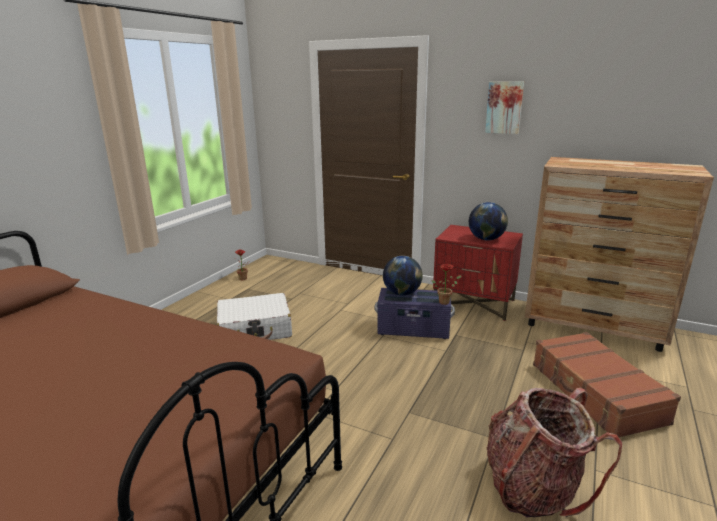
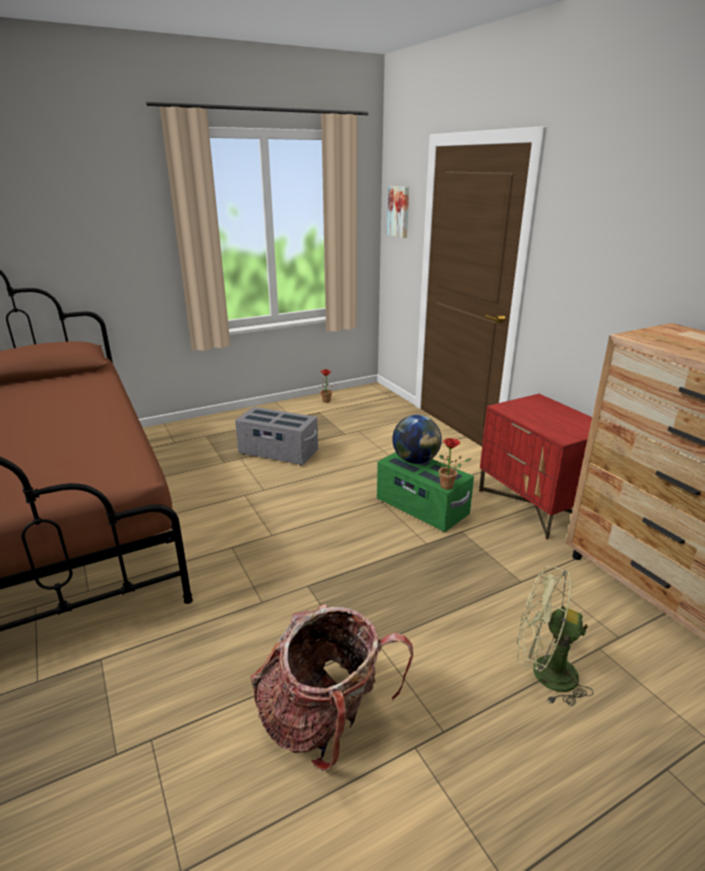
camera: 35 degrees right, 5 degrees up
white suitcase [217,293,292,340] -> grey storage box [235,407,318,465]
purple storage box [375,288,455,339] -> green storage box [377,452,474,532]
globe [469,202,508,241] -> none
picture [485,81,524,134] -> picture moved to [387,186,409,238]
brown suitcase [533,332,681,437] -> green fan [517,565,593,706]

